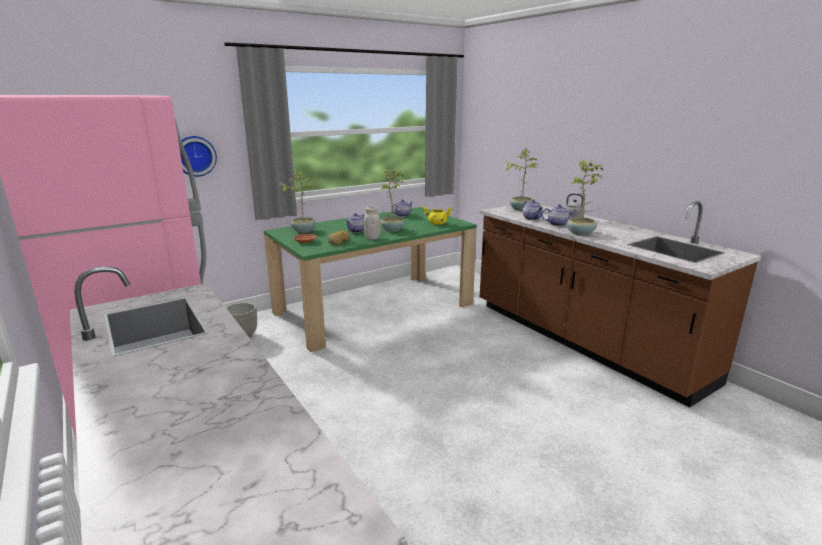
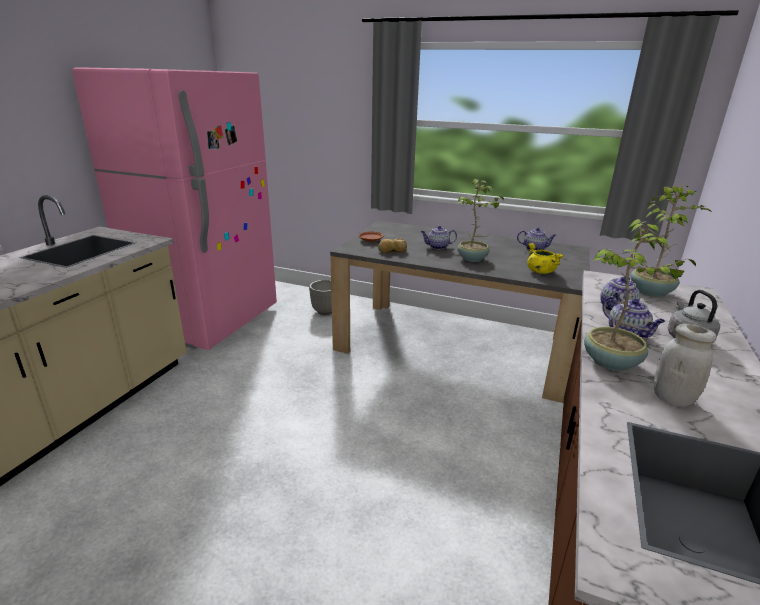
camera: 55 degrees right, 5 degrees up
wall clock [180,136,217,177] -> none
green dining table [264,207,477,352] -> grey dining table [330,221,590,403]
potted plant [279,170,316,233] -> none
white jar [363,207,381,240] -> white jar moved to [654,323,716,407]

